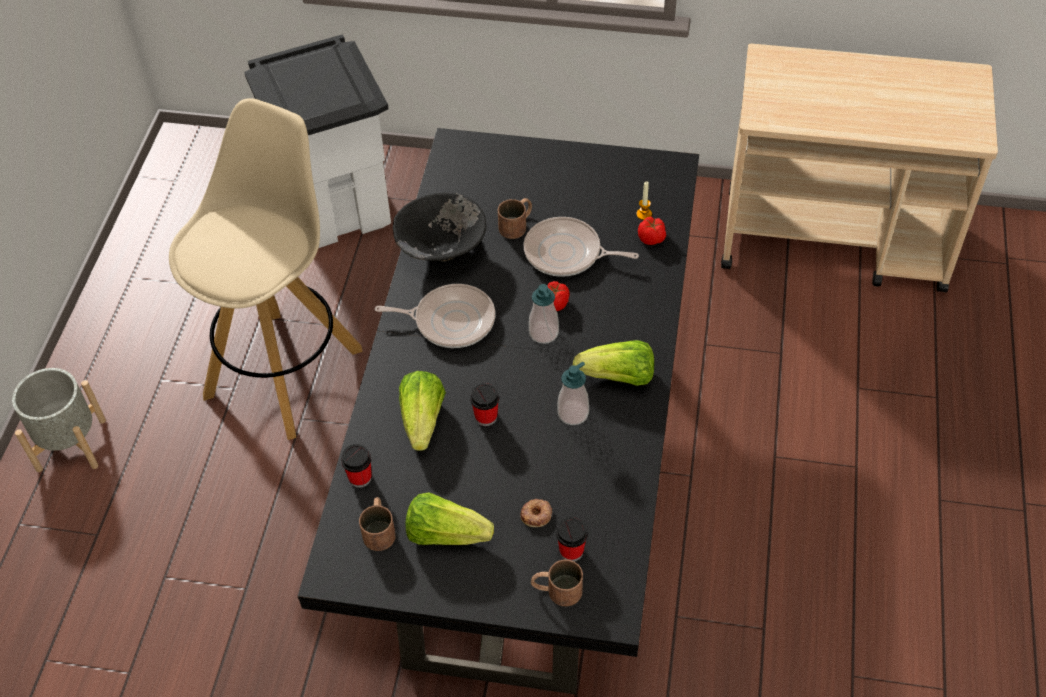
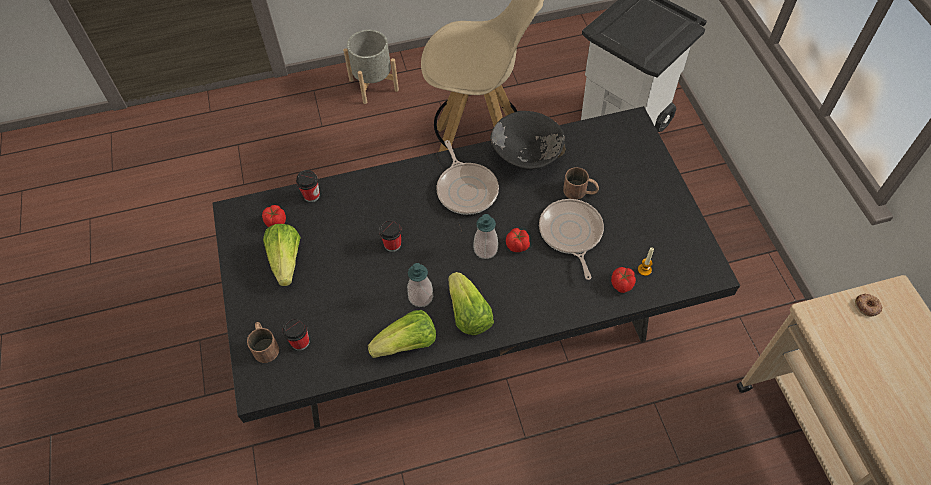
camera: 65 degrees right, 5 degrees up
brown mug [359,497,396,551] -> tomato [262,205,286,227]
lettuce [399,371,446,451] -> lettuce moved to [368,310,436,358]
donut [521,499,552,527] -> donut moved to [855,294,883,316]

